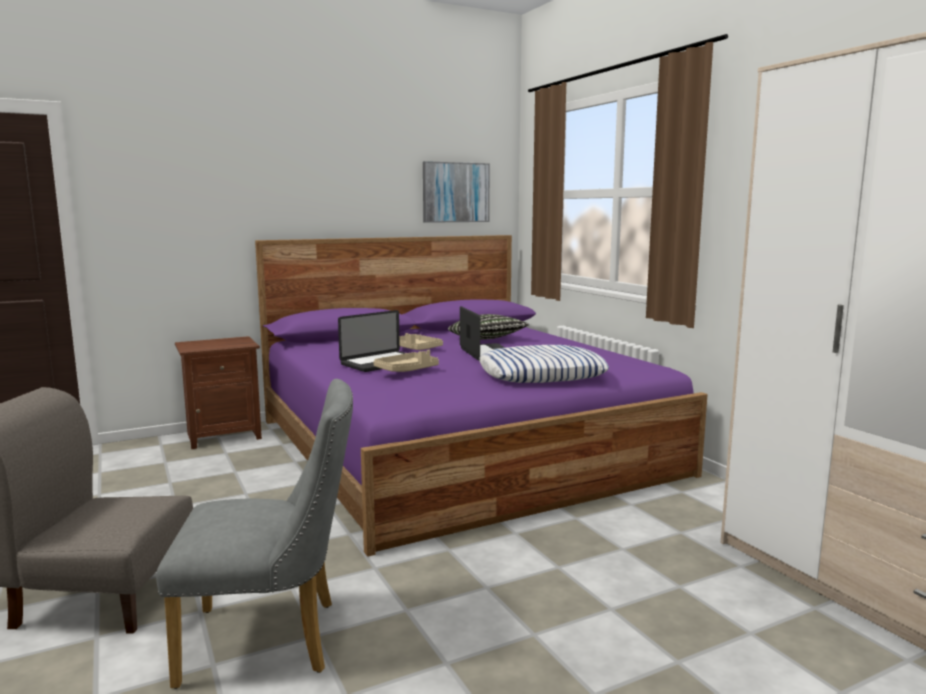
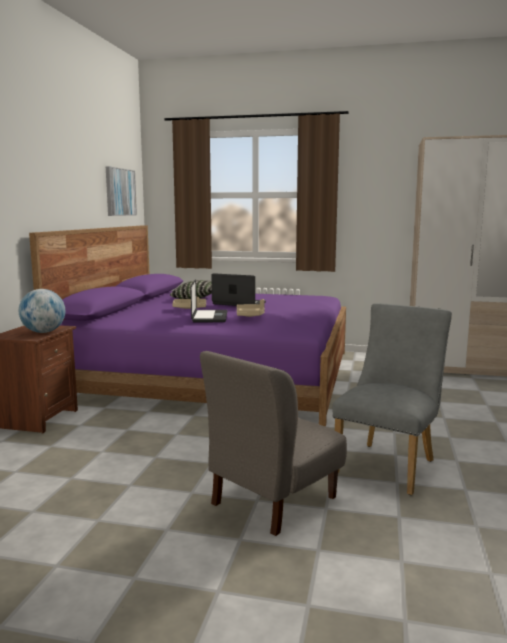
camera: 50 degrees left, 0 degrees up
pillow [479,345,609,383] -> none
none -> globe [19,289,65,333]

